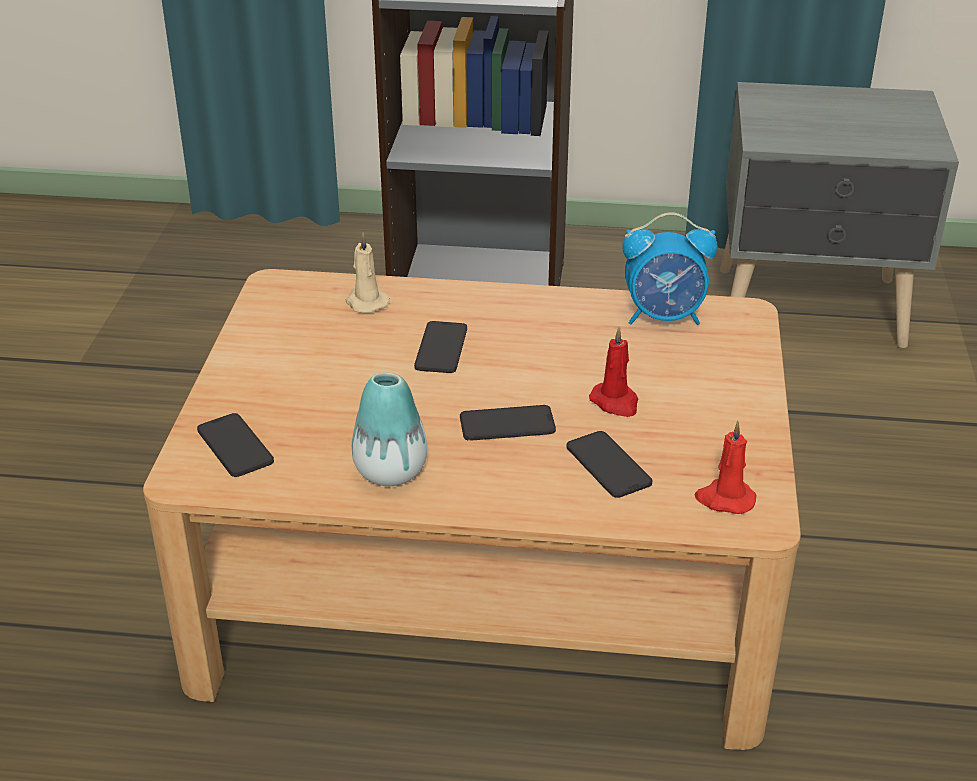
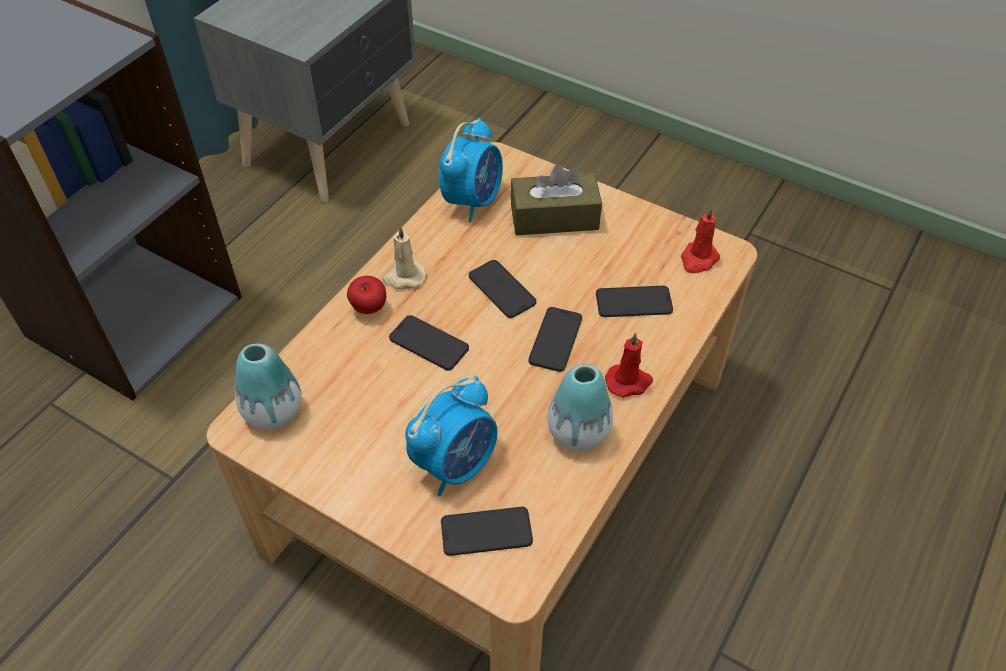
camera: 65 degrees left, 15 degrees up
beige candle [345,232,390,313] -> beige candle moved to [382,226,426,289]
red candle [589,327,638,417] -> red candle moved to [605,333,653,398]
none -> vase [235,344,302,429]
none -> apple [347,276,386,314]
none -> alarm clock [405,376,498,496]
none -> phone [469,260,536,318]
none -> brown tissue box [510,164,602,235]

